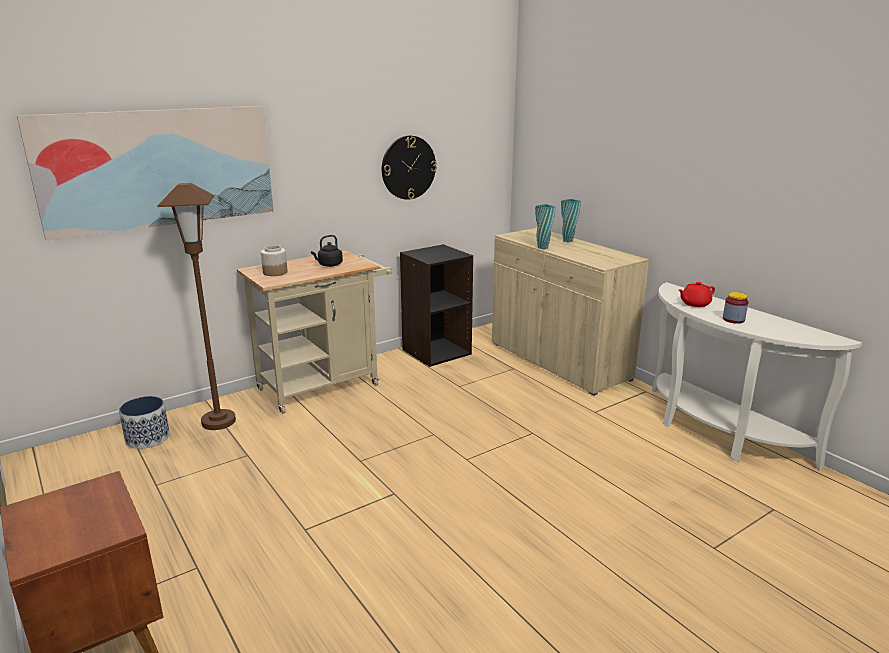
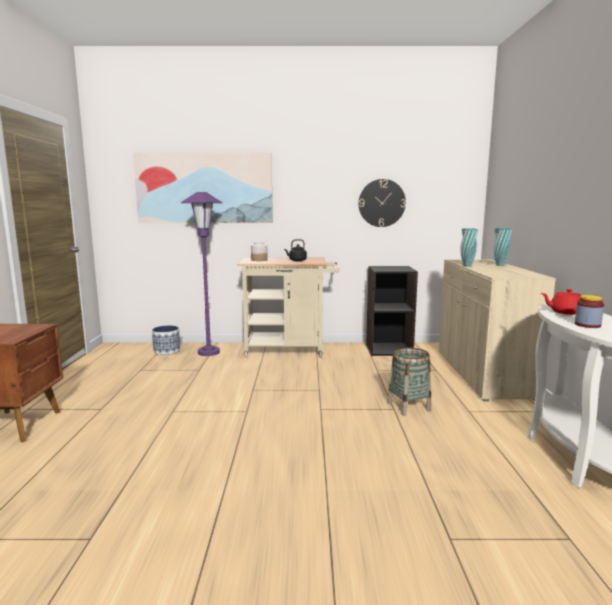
camera: 35 degrees right, 10 degrees down
brown floor lamp [157,183,236,430] -> purple floor lamp [181,192,222,356]
none -> basket [387,347,431,416]

